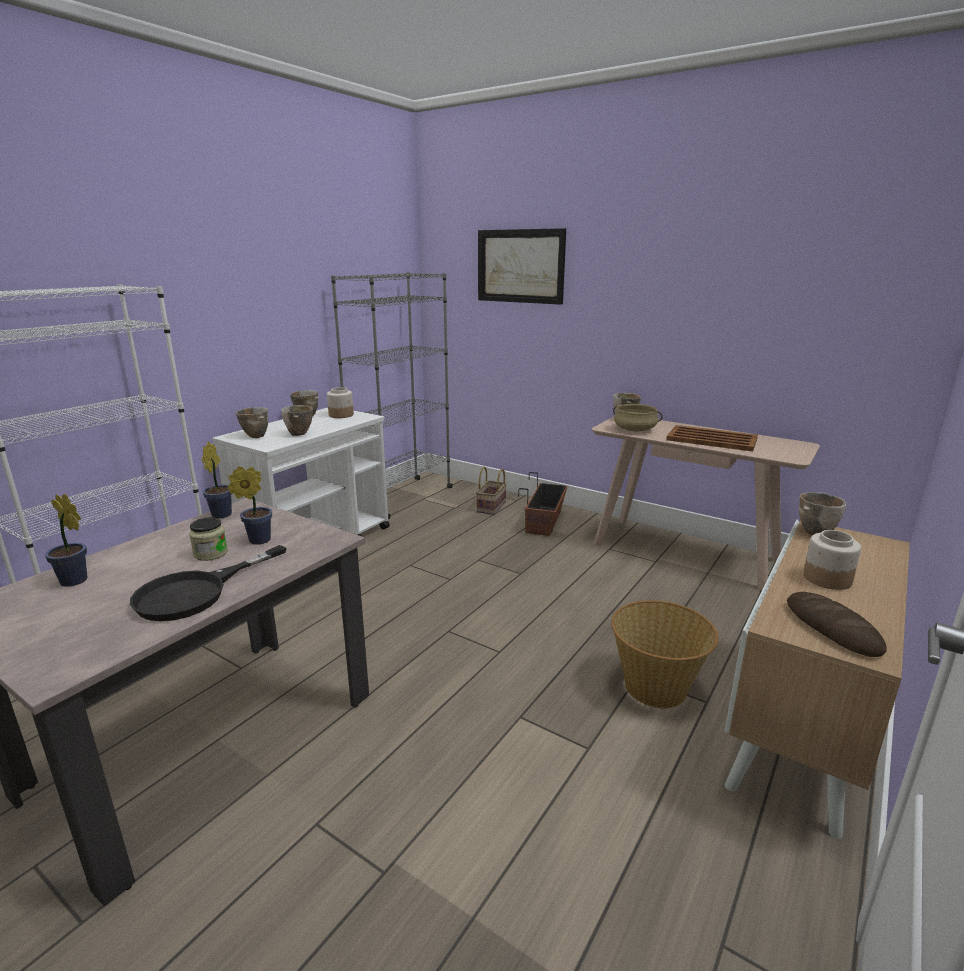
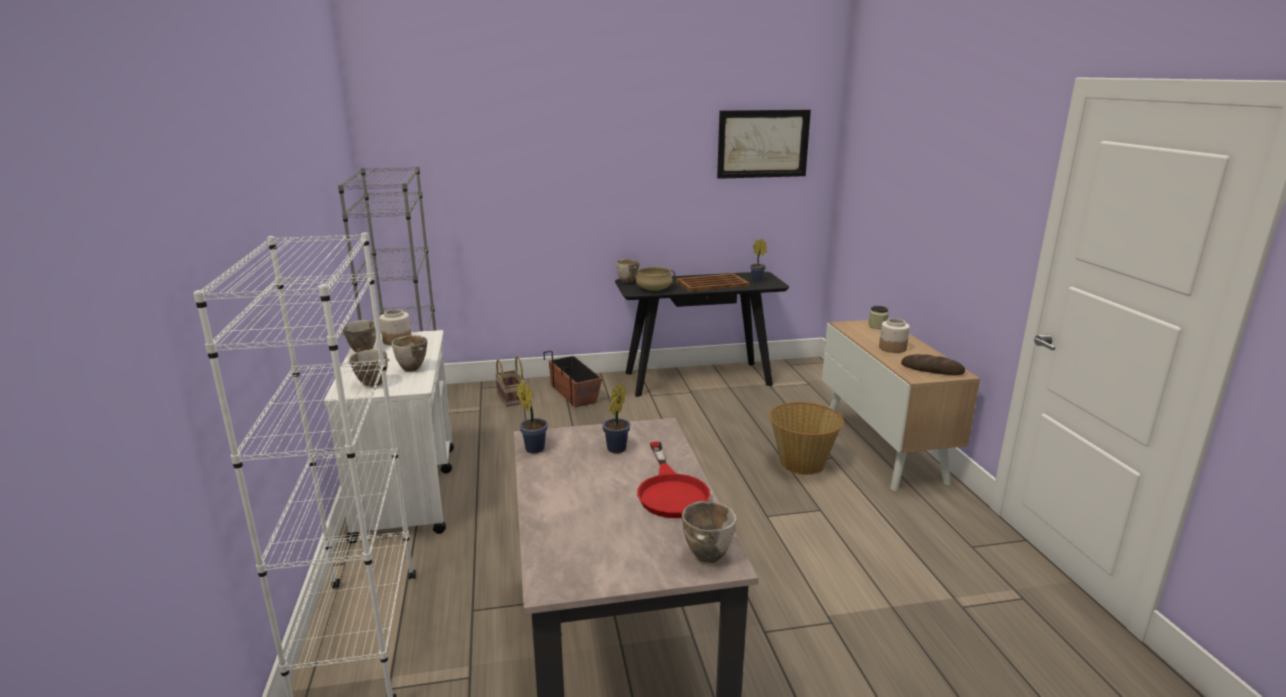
camera: 45 degrees left, 0 degrees up
potted plant [45,494,87,587] -> potted plant moved to [750,239,767,282]
black frying pan [130,545,287,621] -> red frying pan [637,442,710,518]
jar [189,517,228,561] -> jar moved to [868,306,889,329]
picture [478,228,566,305] -> picture moved to [717,110,811,179]
beige console table [592,417,820,590] -> black console table [615,272,789,397]
bowl [799,492,846,535] -> bowl moved to [682,501,736,563]

